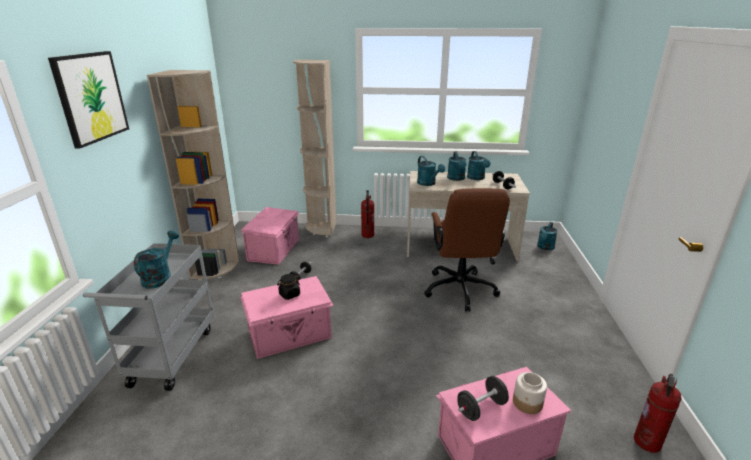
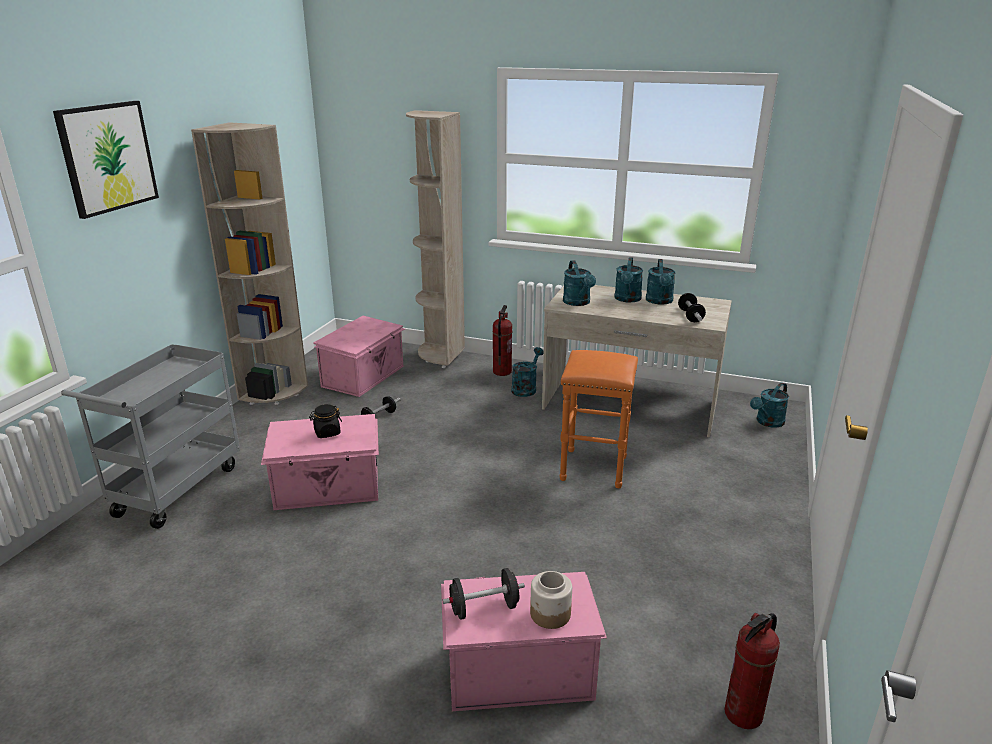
camera: 15 degrees right, 0 degrees up
turquoise watering can [134,231,179,288] -> turquoise watering can moved to [511,347,544,397]
brown office chair [424,188,510,312] -> orange stool [560,350,638,488]

